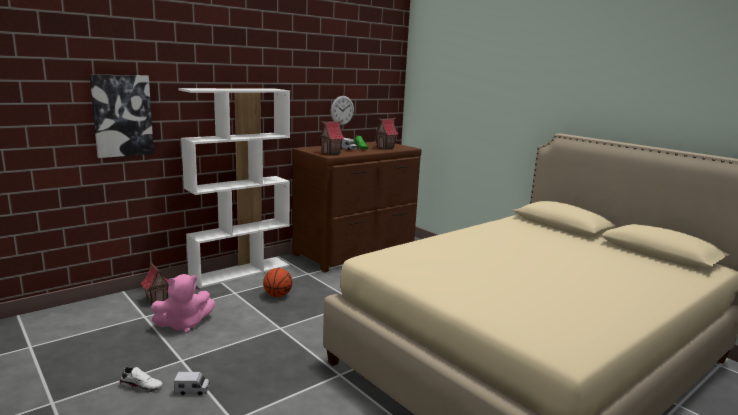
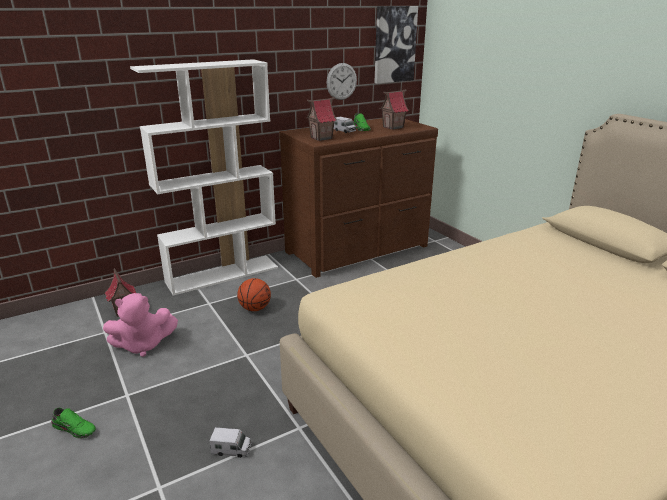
camera: 10 degrees right, 10 degrees up
picture [89,74,154,158] -> picture moved to [374,6,418,84]
white shoe [119,367,163,392] -> green shoe [51,408,96,439]
toy truck [174,372,210,395] -> toy truck moved to [210,427,251,458]

